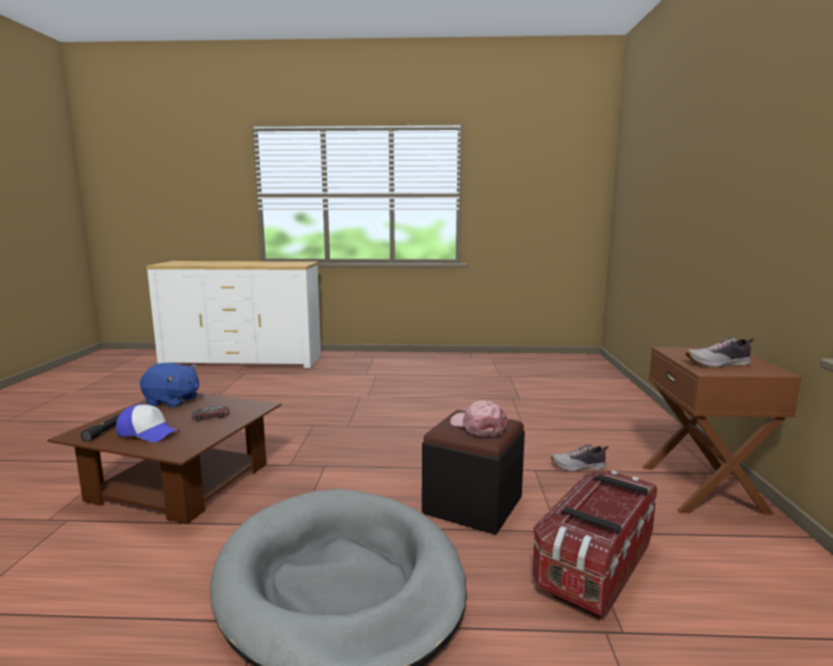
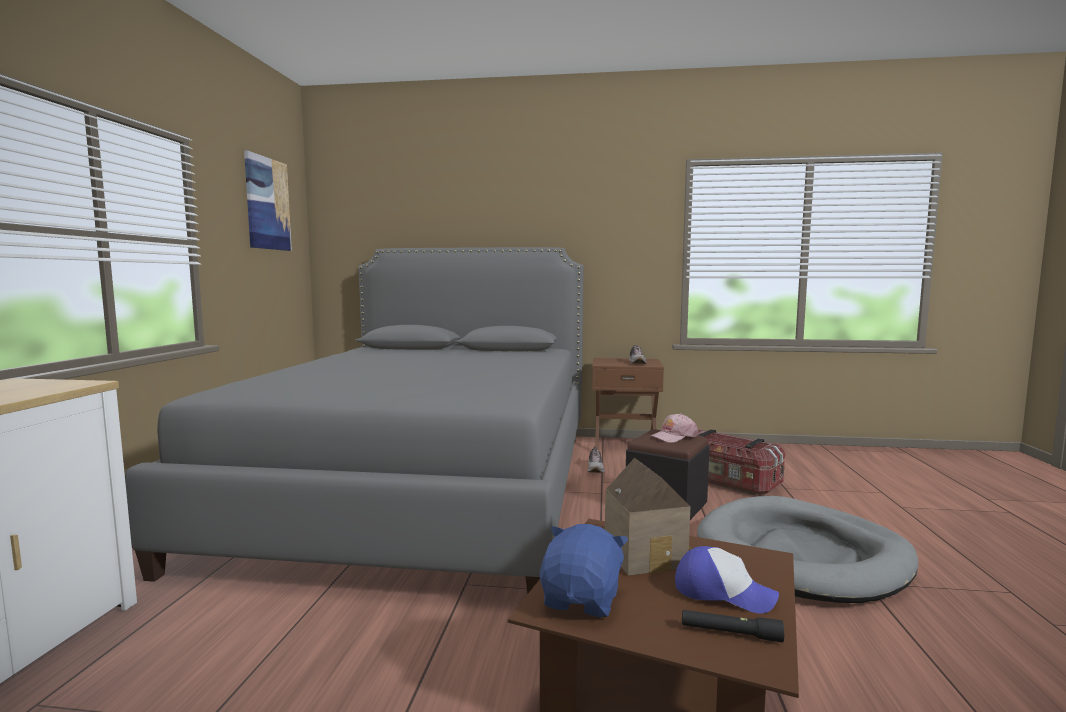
camera: 85 degrees left, 5 degrees down
cap [116,404,179,442] -> cap turned 90 degrees clockwise [675,546,779,614]
toy car [192,405,229,421] -> toy house [605,458,691,576]
none -> grey bed [125,247,584,594]
none -> picture [244,150,292,251]

